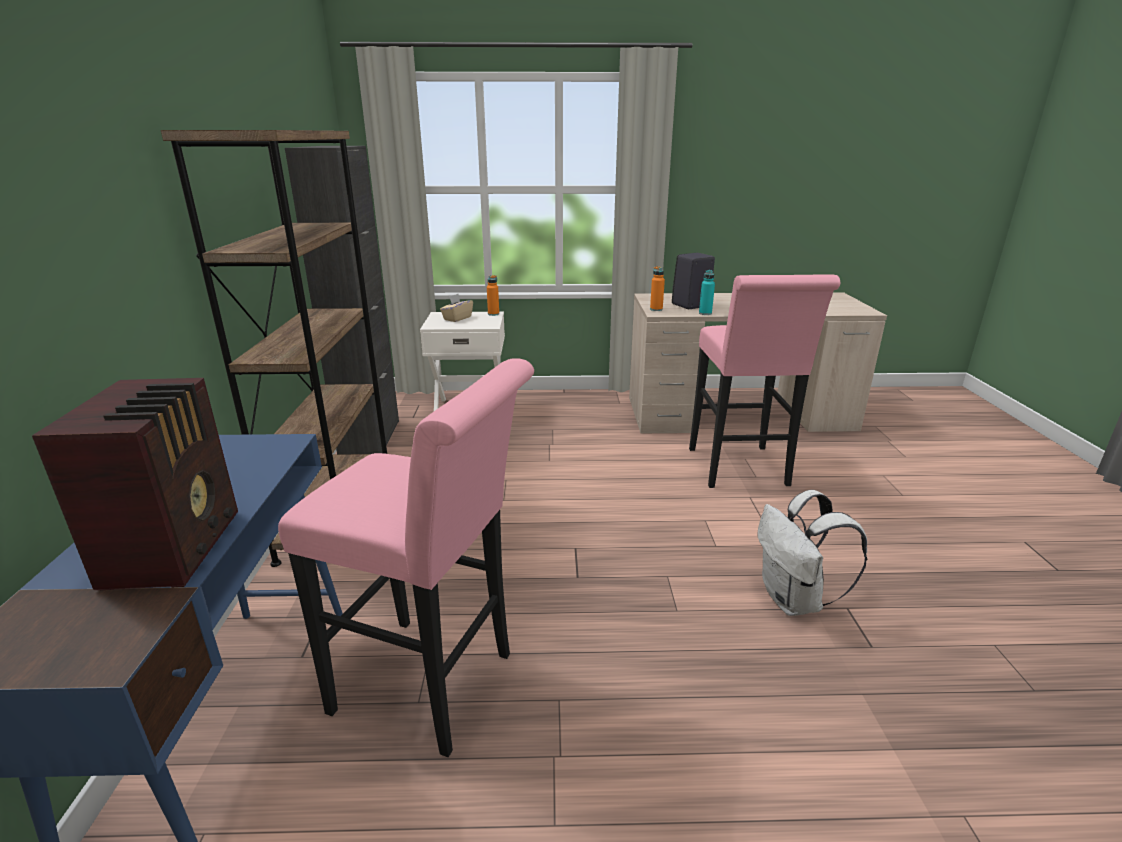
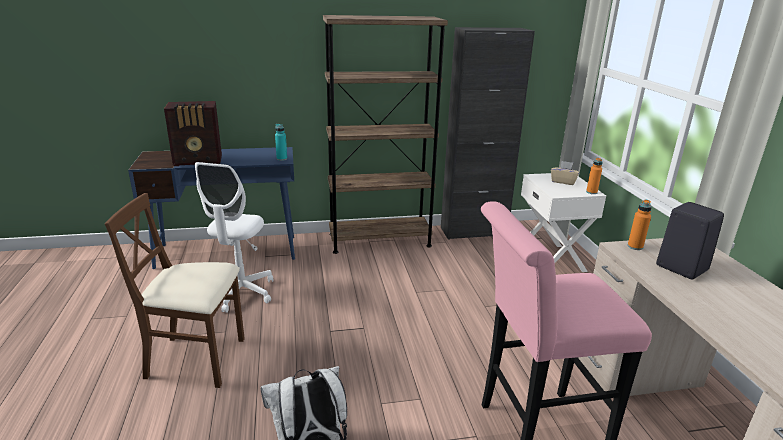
camera: 80 degrees right, 0 degrees up
pink stool [278,358,534,757] -> white office chair [195,162,273,313]
turquoise bottle [699,270,715,315] -> turquoise bottle moved to [275,124,287,161]
none -> brown chair [105,193,245,388]

